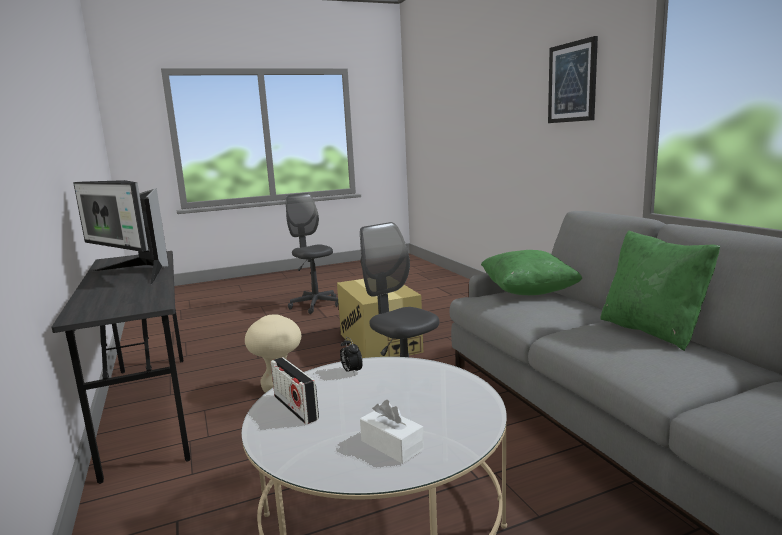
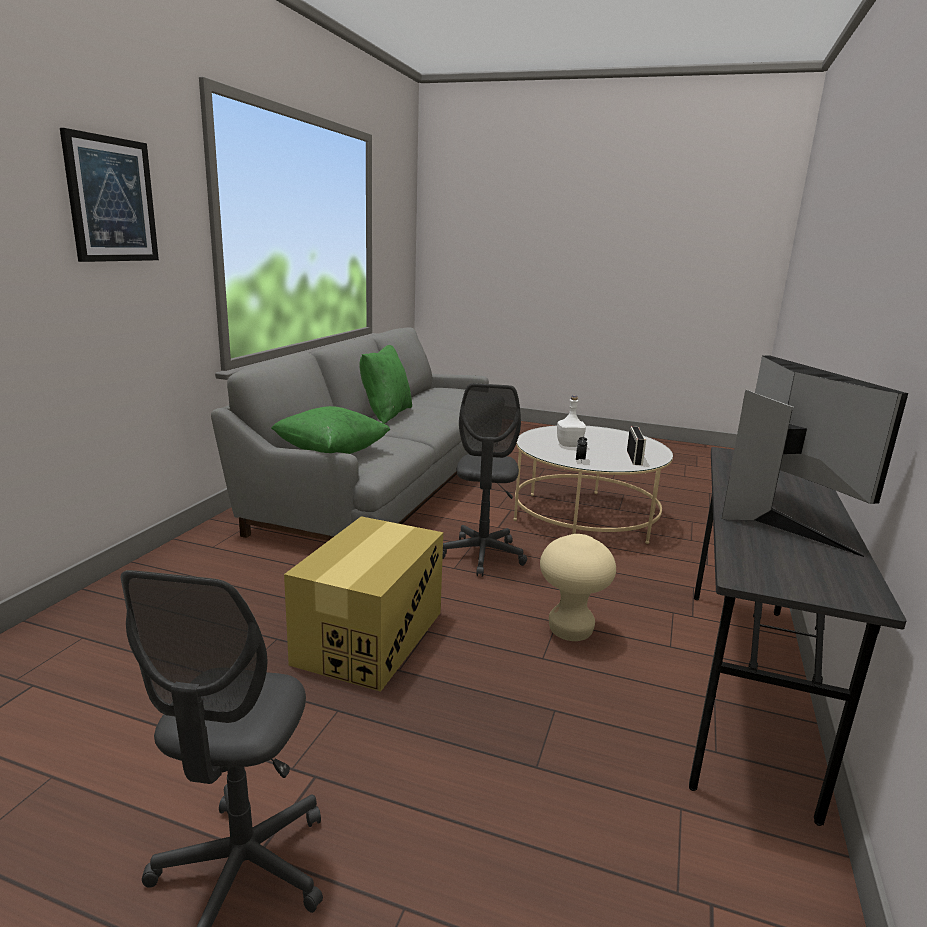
camera: 140 degrees left, 5 degrees up
white tissue box [360,400,424,463] -> none
none -> white bottle [557,395,586,447]

